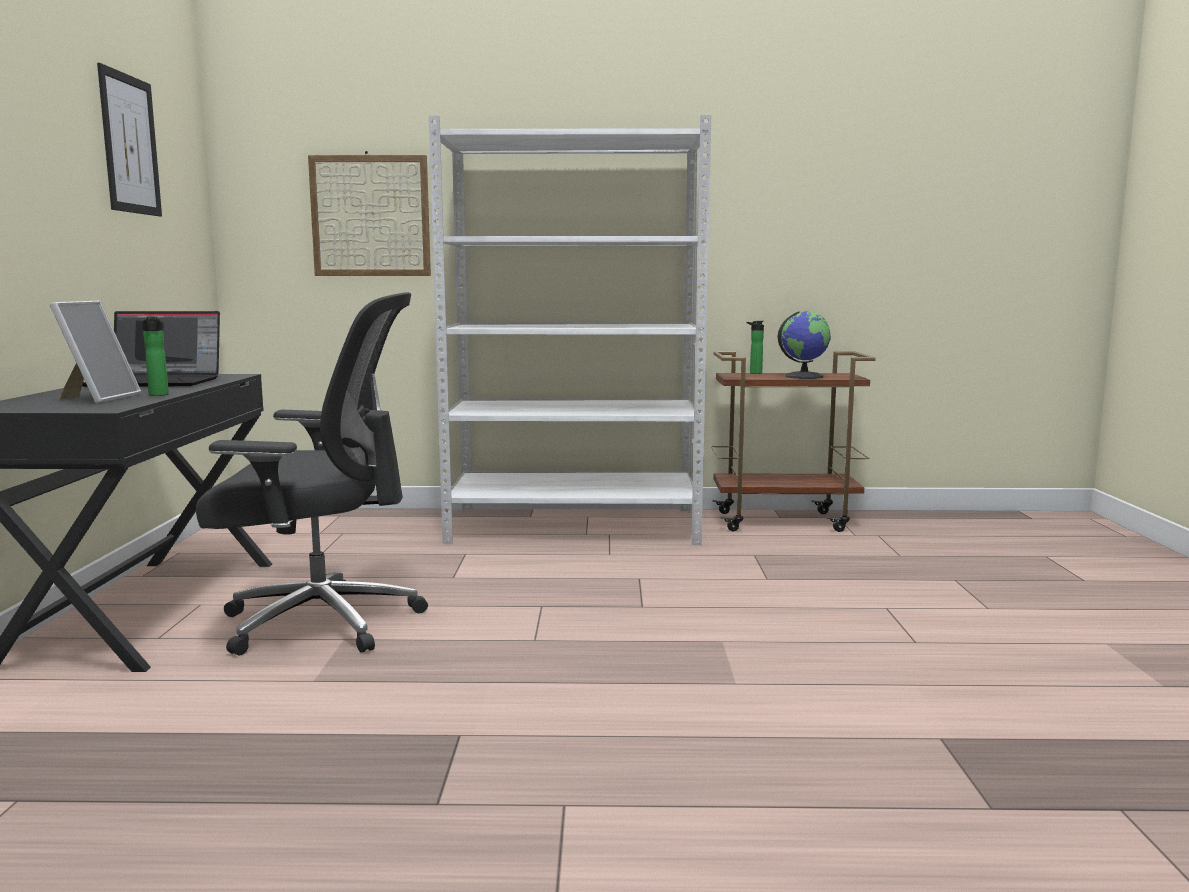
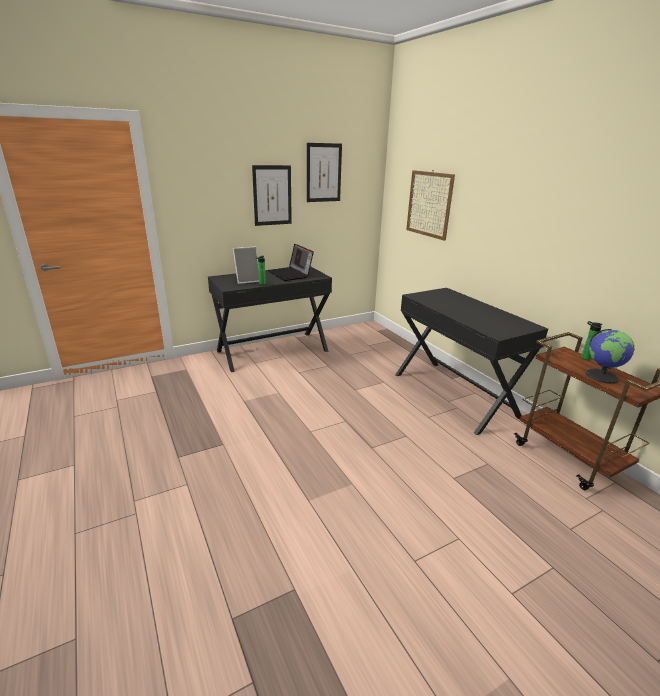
camera: 60 degrees right, 15 degrees up
office chair [196,292,428,655] -> none
white bookcase [429,115,711,545] -> black desk [395,288,548,435]
none -> picture [252,165,292,226]

